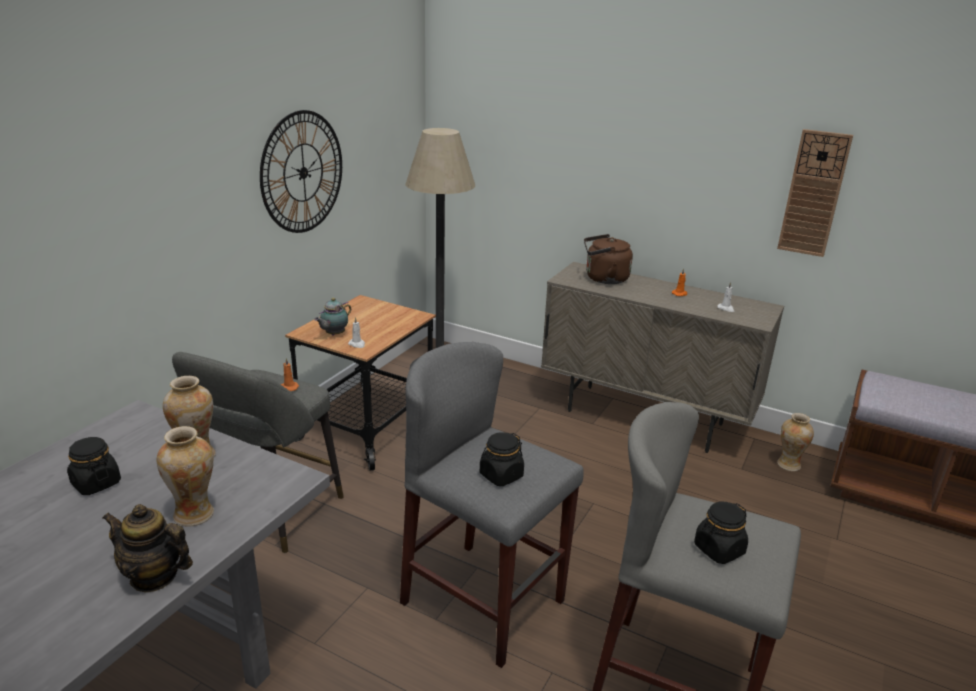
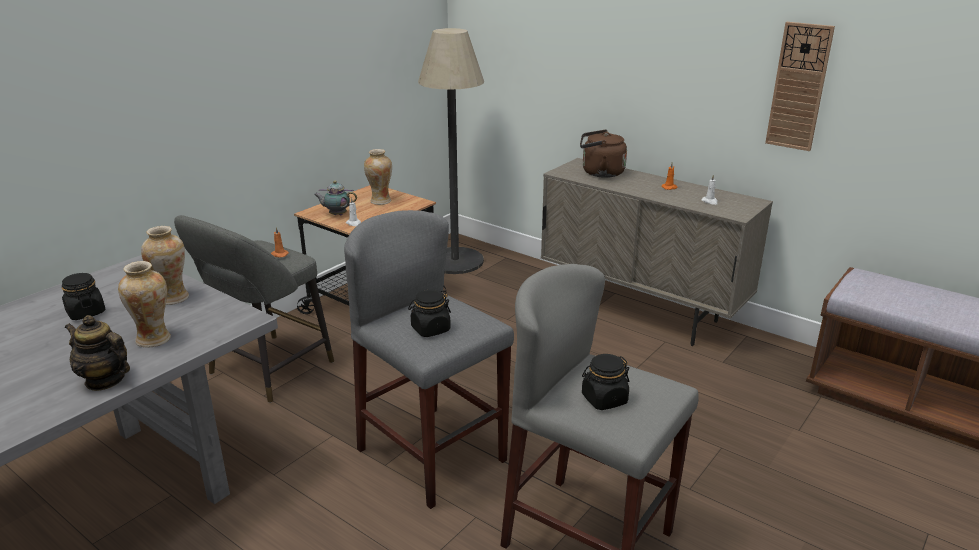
camera: 10 degrees right, 0 degrees up
wall clock [260,110,342,233] -> none
teapot [314,298,351,335] -> teapot turned 45 degrees clockwise [314,181,357,215]
vase [777,413,814,471] -> vase moved to [364,149,392,205]

